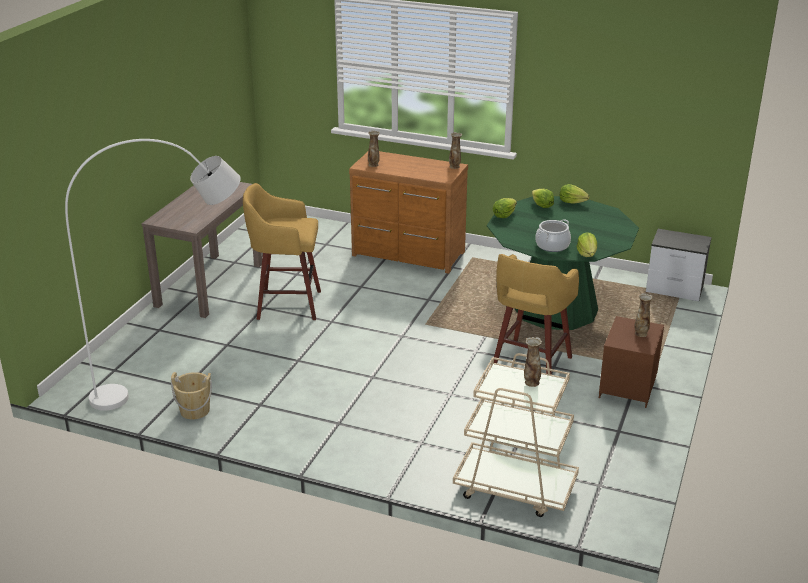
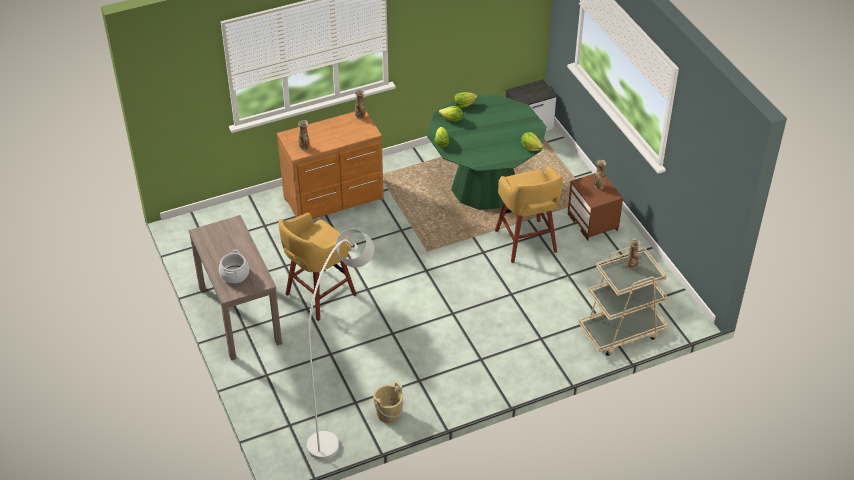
camera: 45 degrees left, 15 degrees up
cooking pot [535,219,571,252] -> cooking pot moved to [219,250,249,283]

